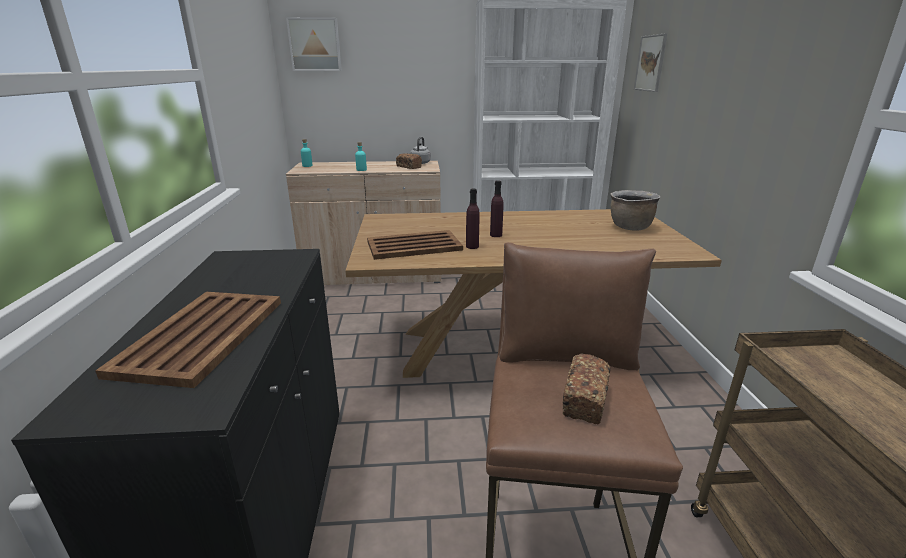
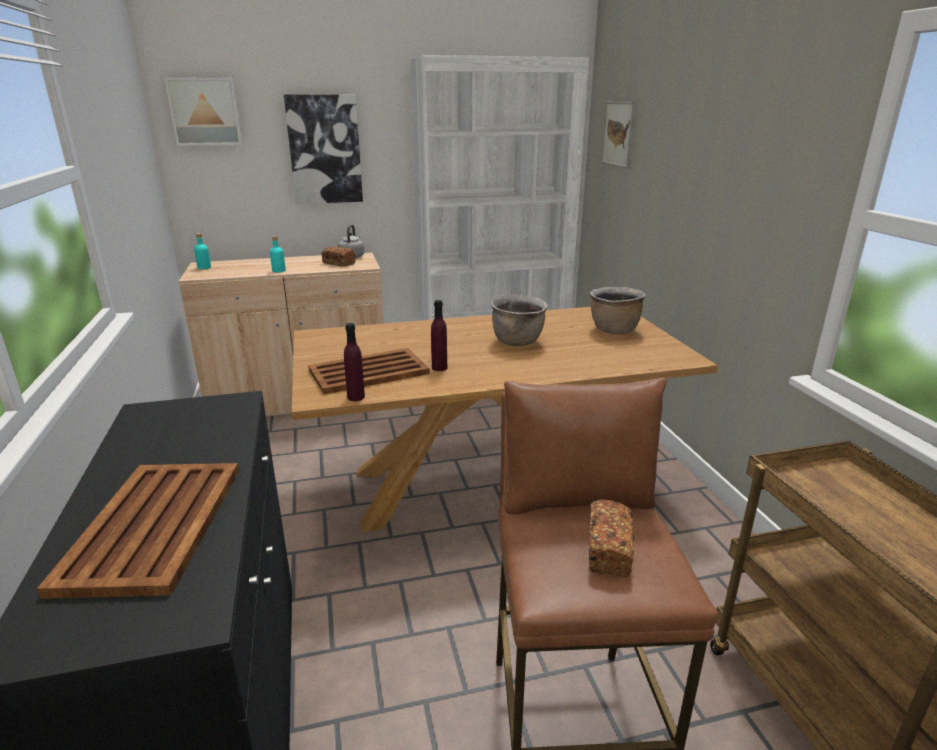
camera: 10 degrees left, 0 degrees up
purple bottle [490,180,504,237] -> purple bottle moved to [344,323,365,401]
none -> picture [284,95,363,204]
none -> brown cooking pot [491,295,548,346]

